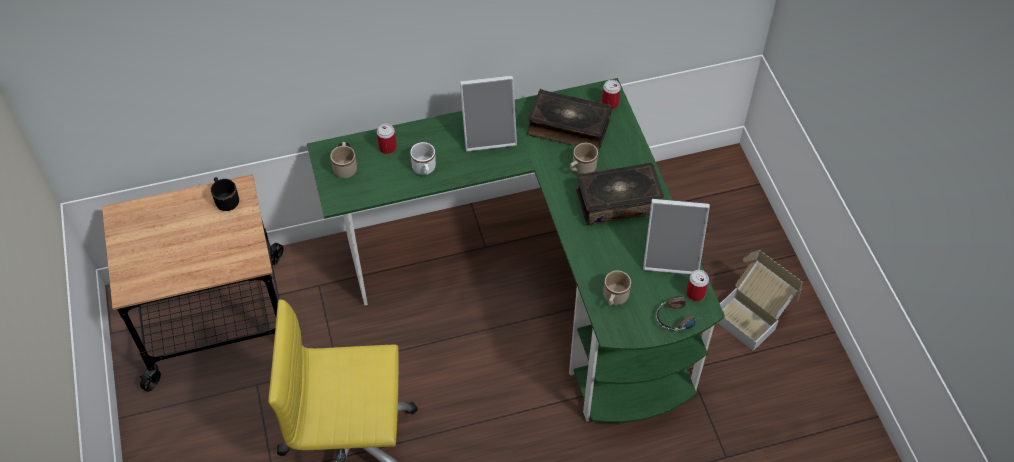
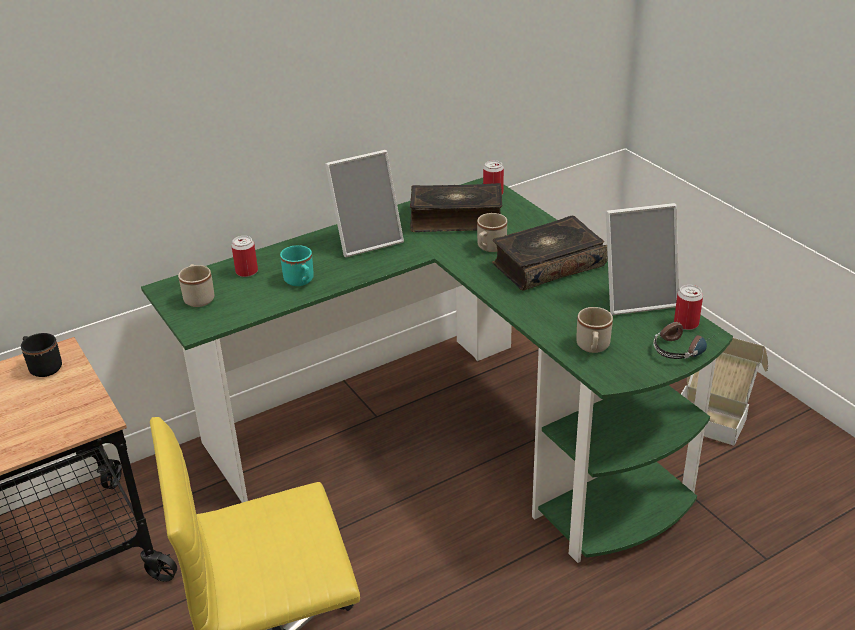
camera: 15 degrees left, 20 degrees down
white mug [410,142,436,175] -> turquoise mug [280,245,314,286]

